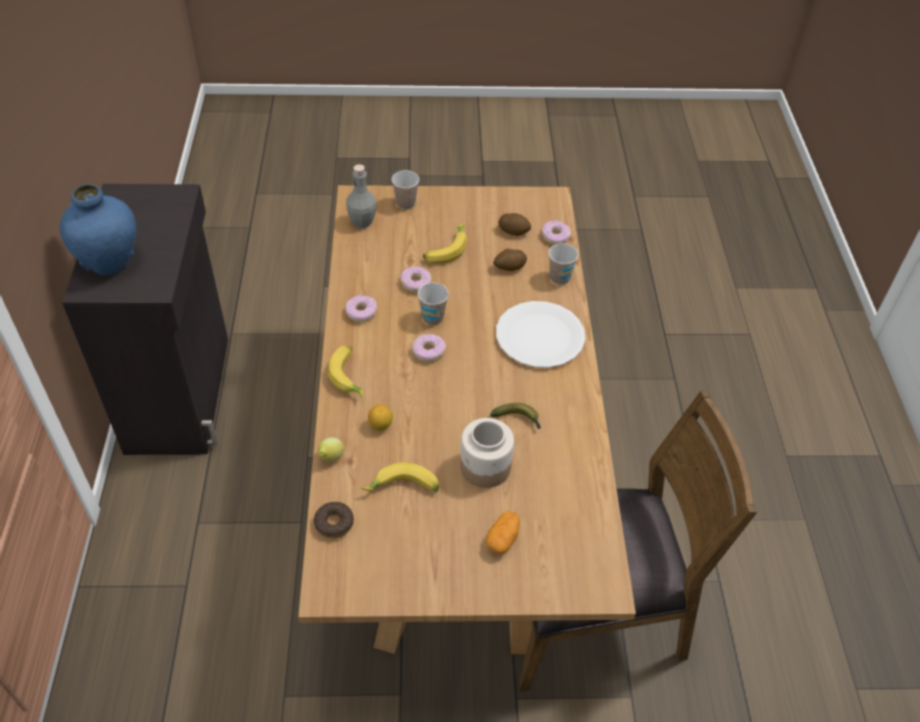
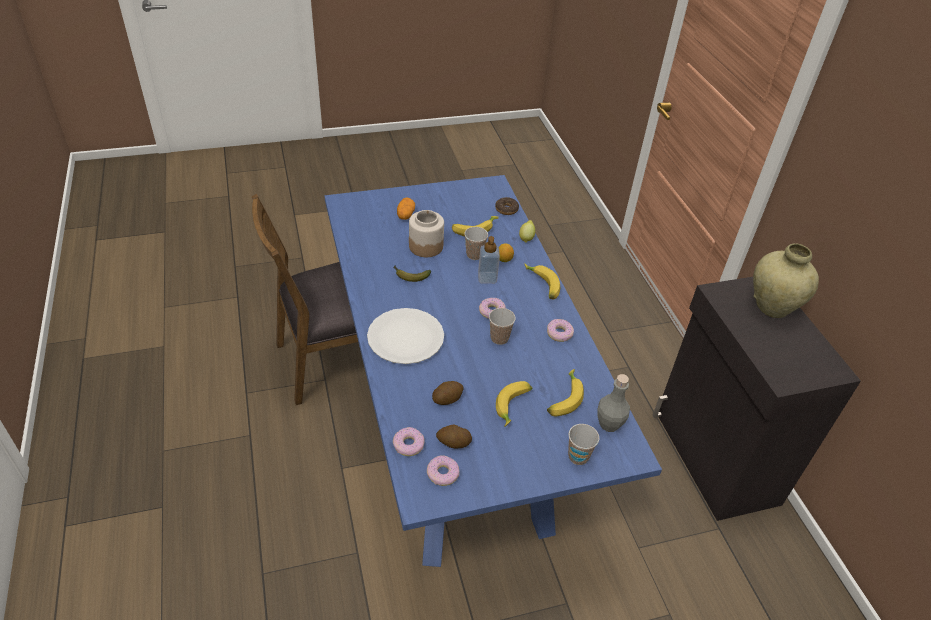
camera: 165 degrees right, 5 degrees down
blue vase [60,184,137,275] -> beige vase [753,244,819,318]
brown dining table [298,185,636,654] -> blue dining table [325,175,662,567]
donut [401,266,432,292] -> donut moved to [427,455,459,486]
cup [549,244,578,285] -> cup moved to [464,227,488,260]
none -> soap dispenser [478,236,500,284]
none -> banana [547,369,584,417]

